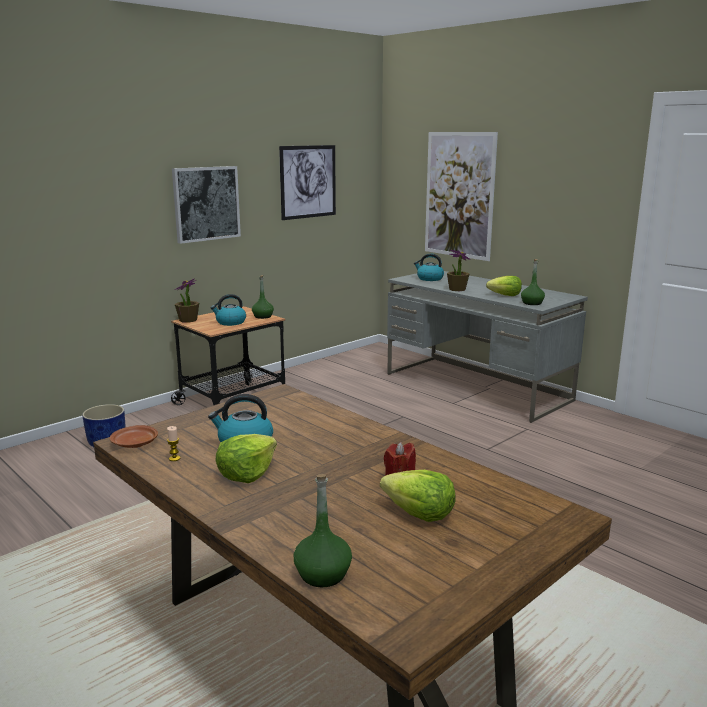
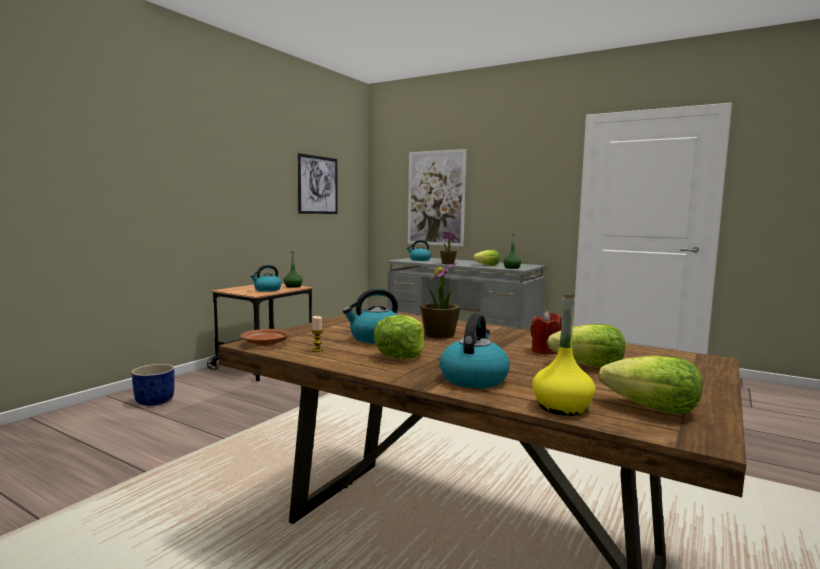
camera: 15 degrees left, 10 degrees down
picture [172,166,241,244] -> none
potted plant [175,279,199,323] -> potted plant moved to [420,263,461,338]
green bottle [294,474,352,588] -> yellow bottle [532,294,596,416]
none -> kettle [439,314,510,388]
none -> lettuce [598,355,702,415]

